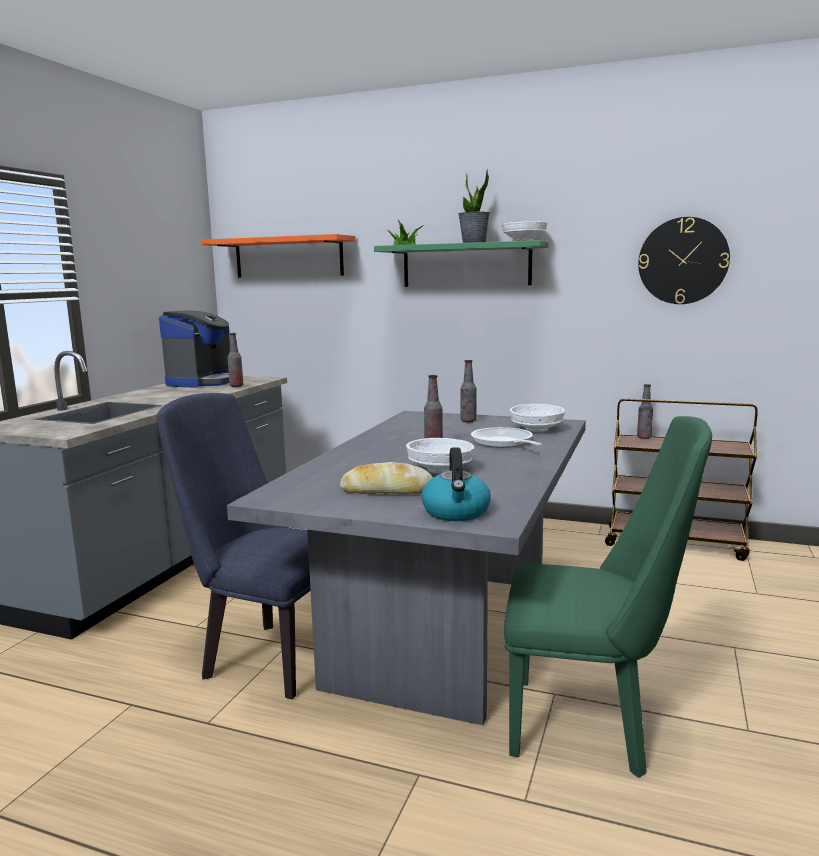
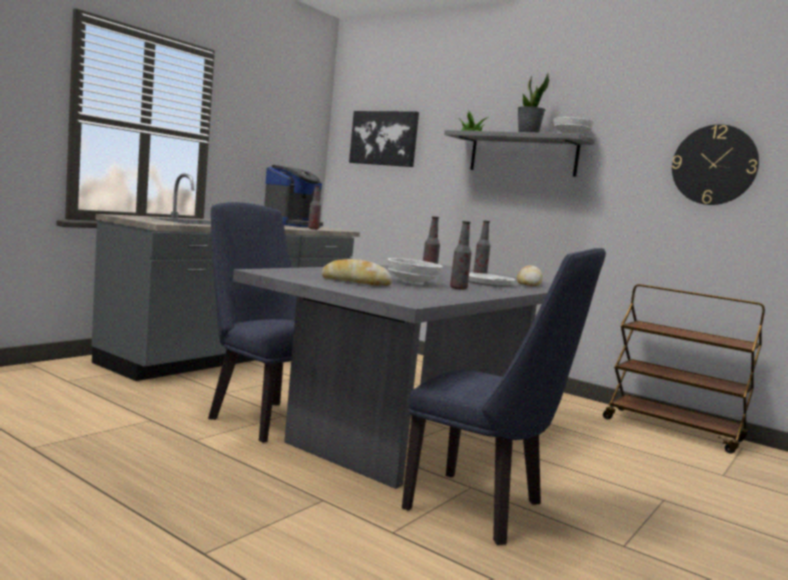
camera: 15 degrees right, 5 degrees down
orange shelf [200,234,355,277] -> picture [349,111,419,167]
green shelf [374,240,548,287] -> grey shelf [444,130,595,177]
kettle [421,447,491,521] -> none
green chair [504,416,712,778] -> blue chair [402,248,606,545]
white bowl [510,404,565,432] -> bread [517,265,543,286]
bottle [637,384,653,439] -> bottle moved to [450,221,471,290]

